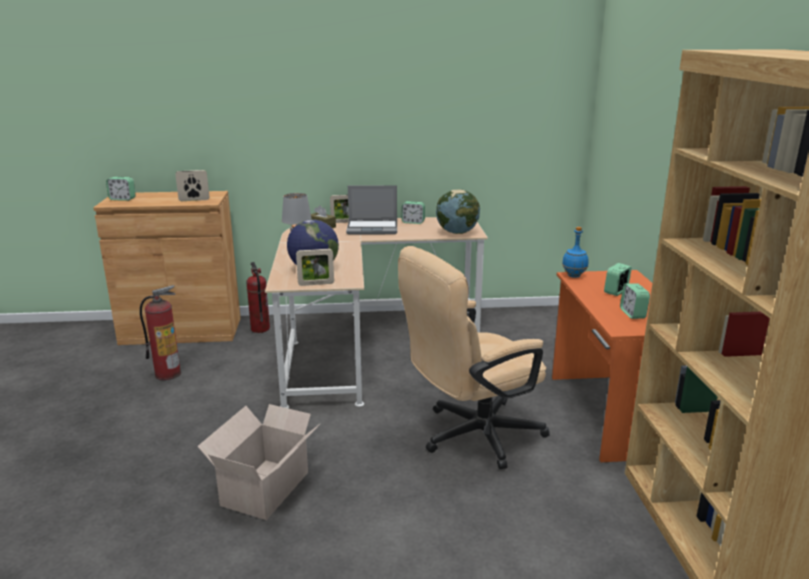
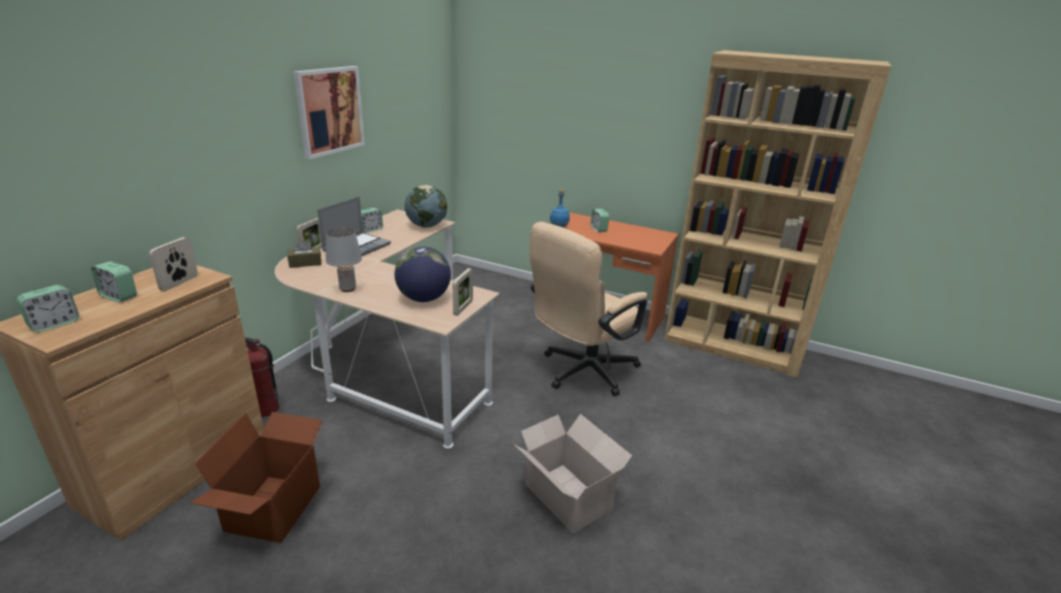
camera: 60 degrees left, 5 degrees up
fire extinguisher [140,285,181,380] -> cardboard box [190,412,325,543]
beige office chair [398,246,550,469] -> beige office chair turned 45 degrees clockwise [530,222,647,396]
alarm clock [620,283,650,319] -> alarm clock moved to [91,261,137,303]
none -> picture [293,66,365,159]

